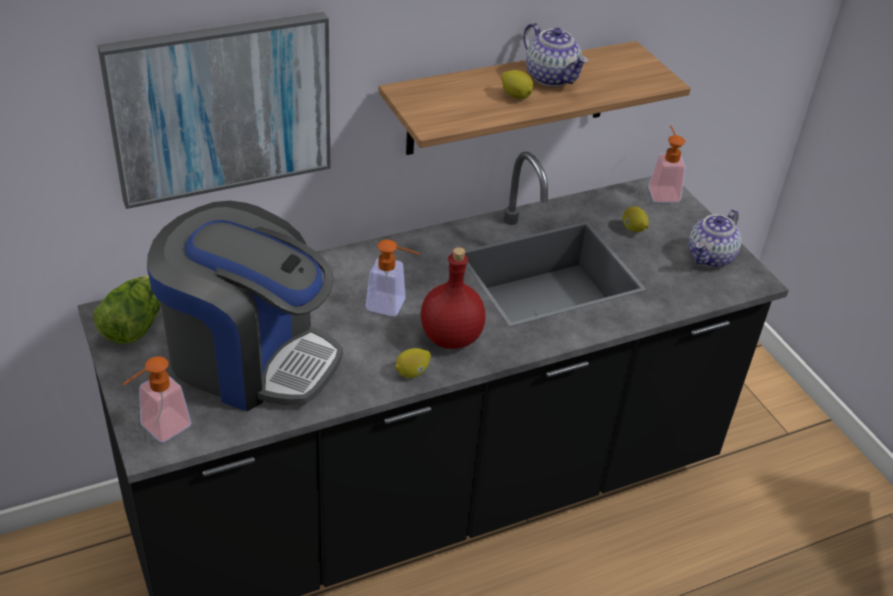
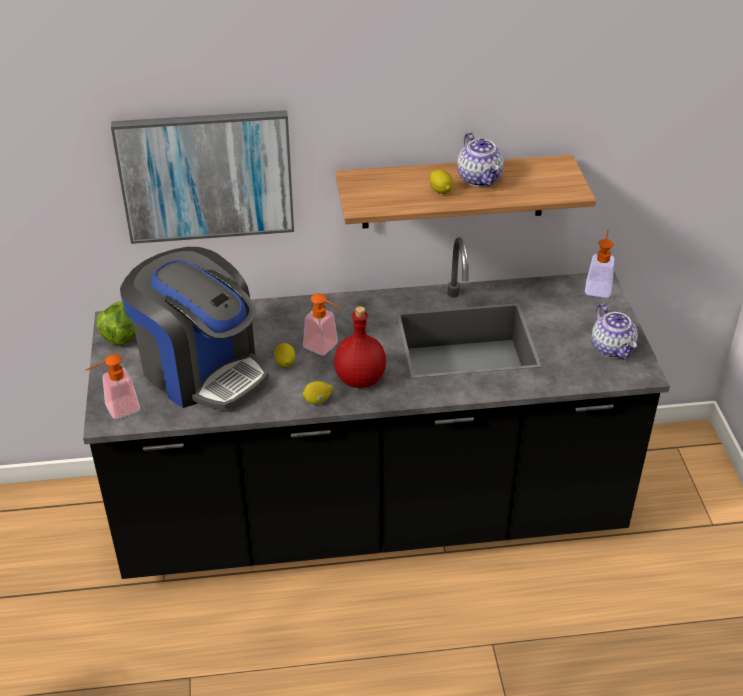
camera: 20 degrees right, 0 degrees up
lemon [622,206,649,232] -> lemon moved to [274,343,295,367]
teapot [688,209,742,267] -> teapot turned 75 degrees counterclockwise [592,303,638,359]

